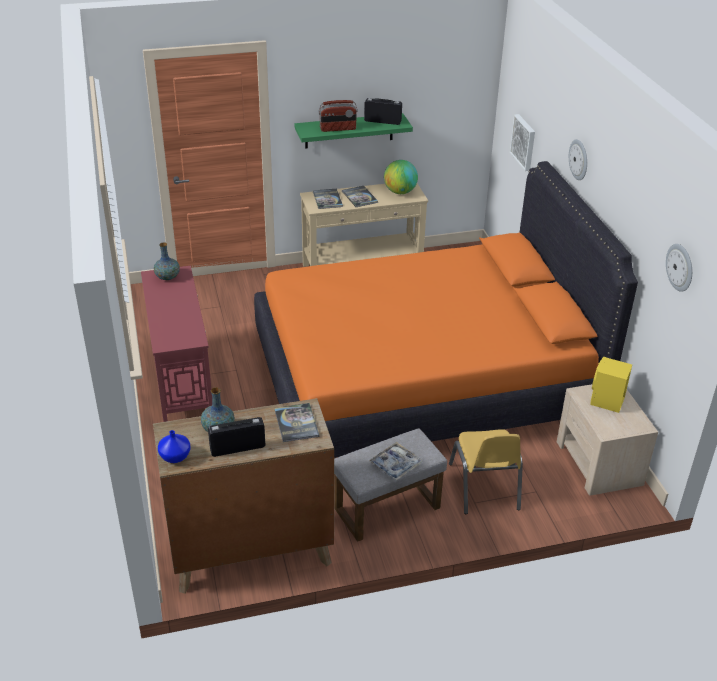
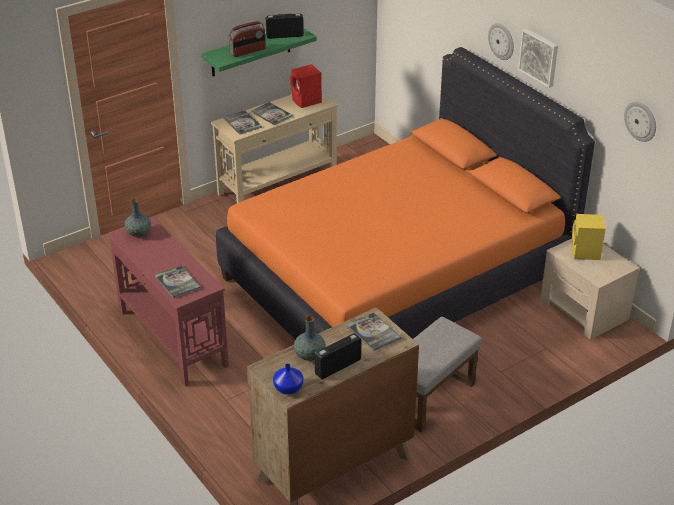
camera: 20 degrees left, 0 degrees up
tray [369,442,423,481] -> none
globe [384,160,418,194] -> red speaker [290,64,322,108]
yellow chair [449,429,523,514] -> none
picture [510,114,535,171] -> picture moved to [518,28,558,88]
none -> book [155,265,201,298]

